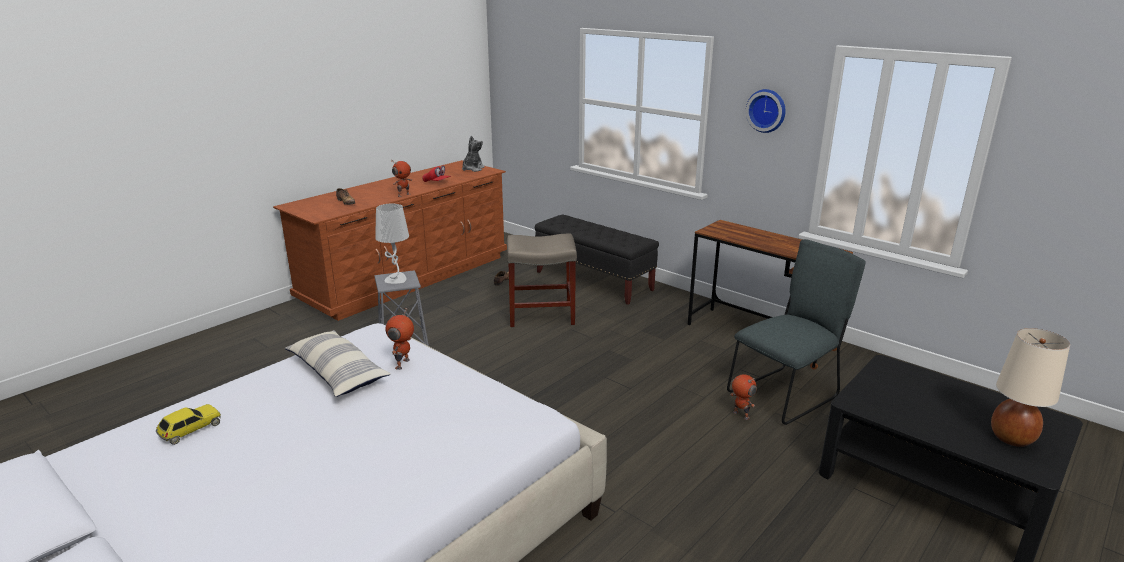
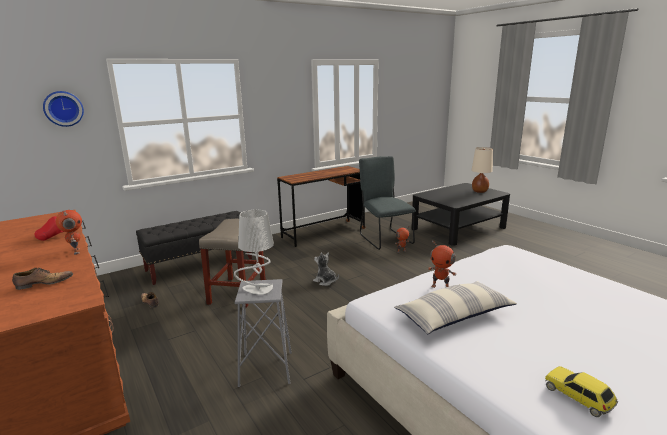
camera: 75 degrees left, 5 degrees down
plush toy [462,136,485,172] -> plush toy moved to [313,252,339,286]
wall clock [746,89,786,133] -> wall clock moved to [43,91,84,127]

